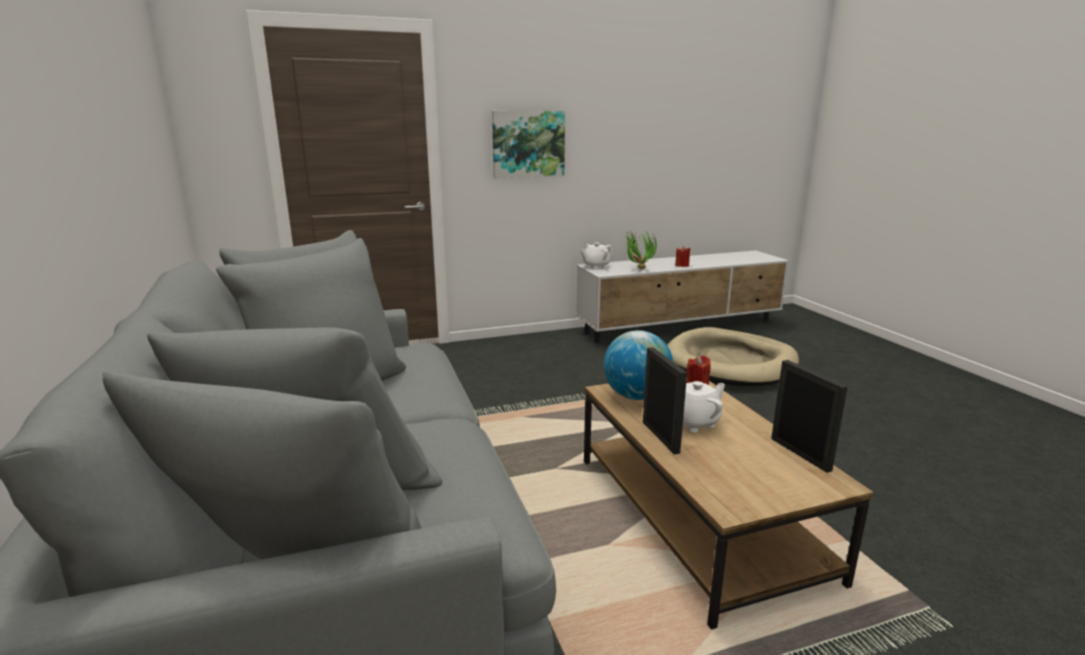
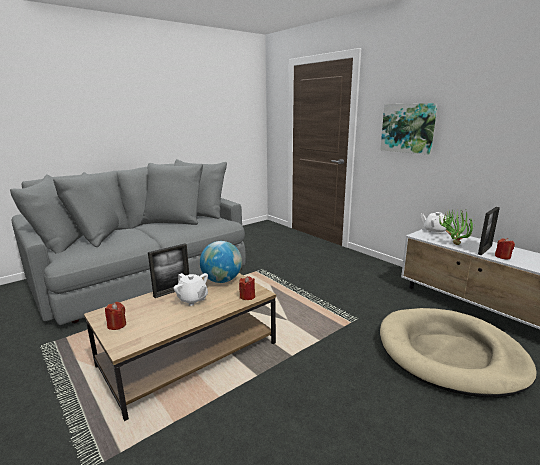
camera: 70 degrees right, 0 degrees up
picture frame [771,360,848,473] -> picture frame moved to [478,207,500,255]
none -> red candle [105,302,126,330]

